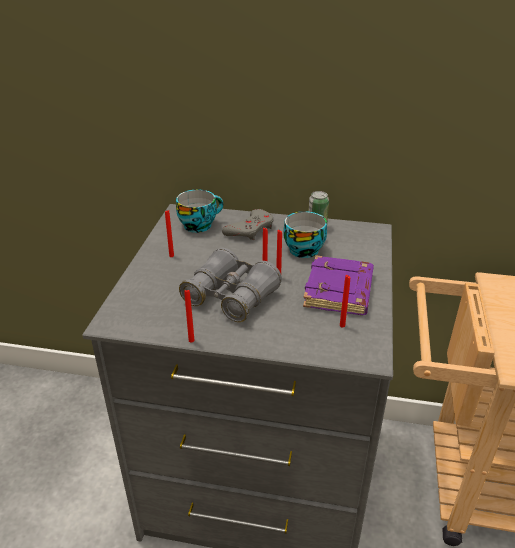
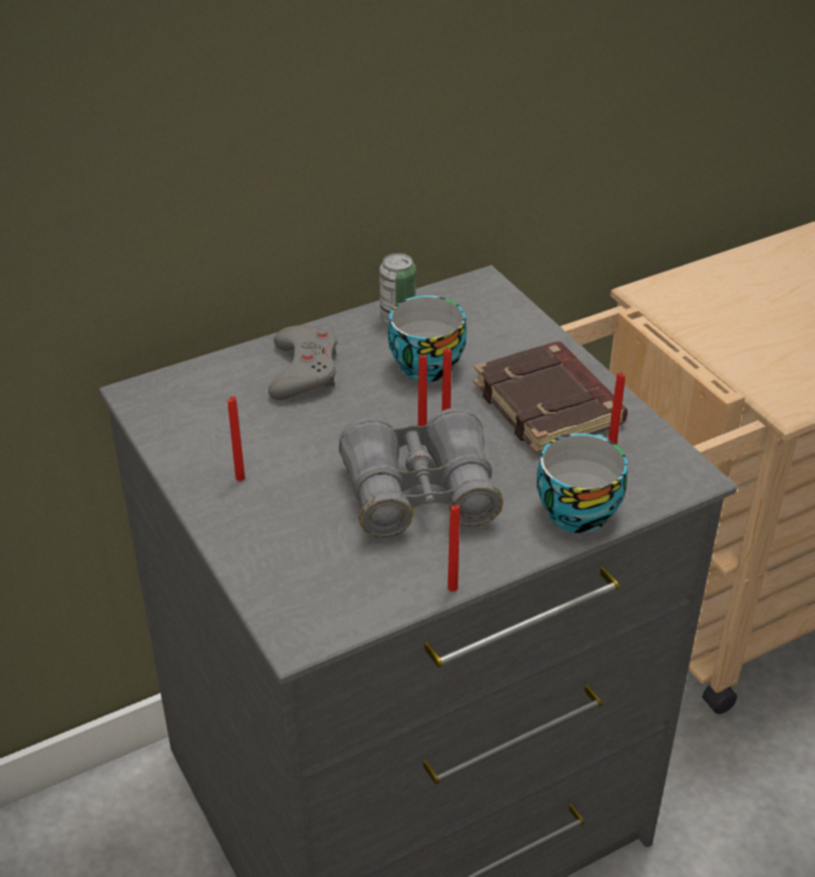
camera: 40 degrees left, 5 degrees up
cup [176,189,223,233] -> cup moved to [537,433,628,533]
purple book [303,255,374,315] -> brown book [473,342,627,454]

